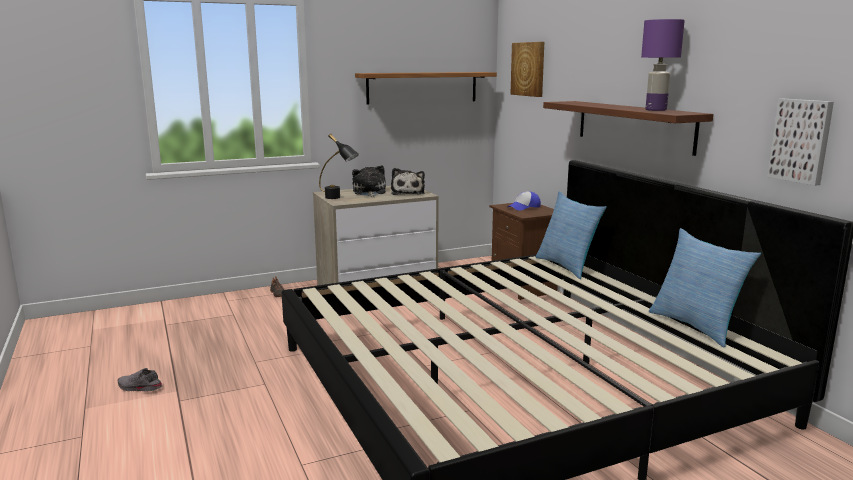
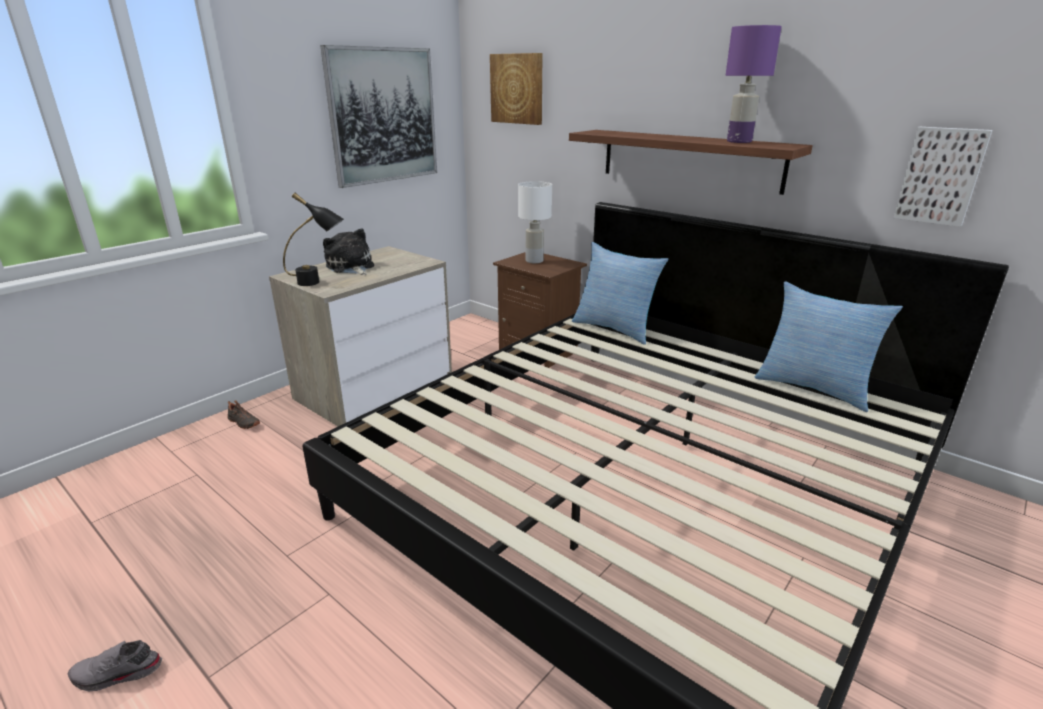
camera: 25 degrees left, 10 degrees up
shelf [355,72,497,105] -> picture [320,45,437,188]
plush toy [391,168,425,195] -> none
cap [507,191,541,211] -> white table lamp [518,181,552,263]

